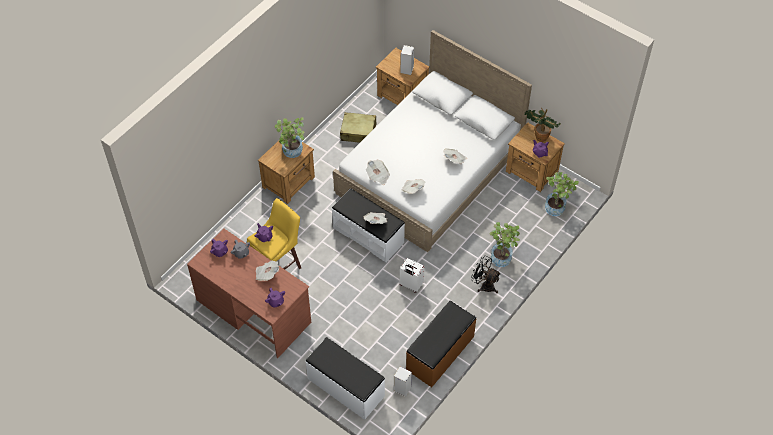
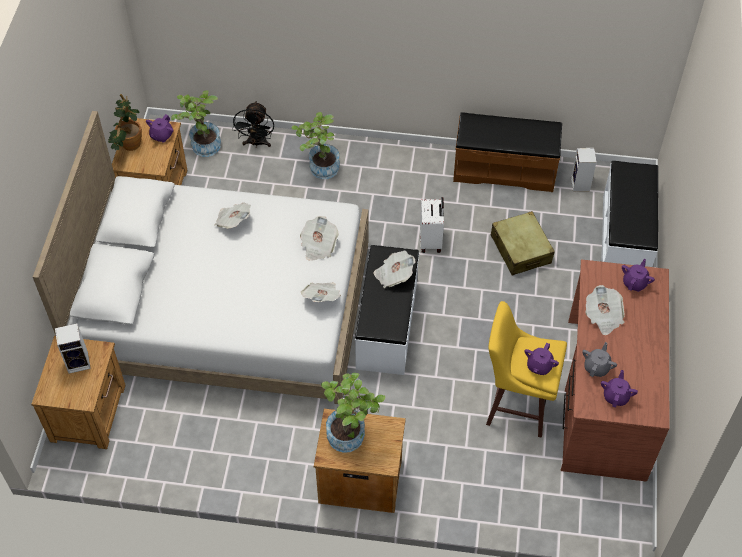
camera: 120 degrees left, 0 degrees up
beige suitcase [340,112,377,143] -> beige suitcase moved to [491,211,555,276]
black fan [471,256,501,293] -> black fan moved to [232,101,274,148]

